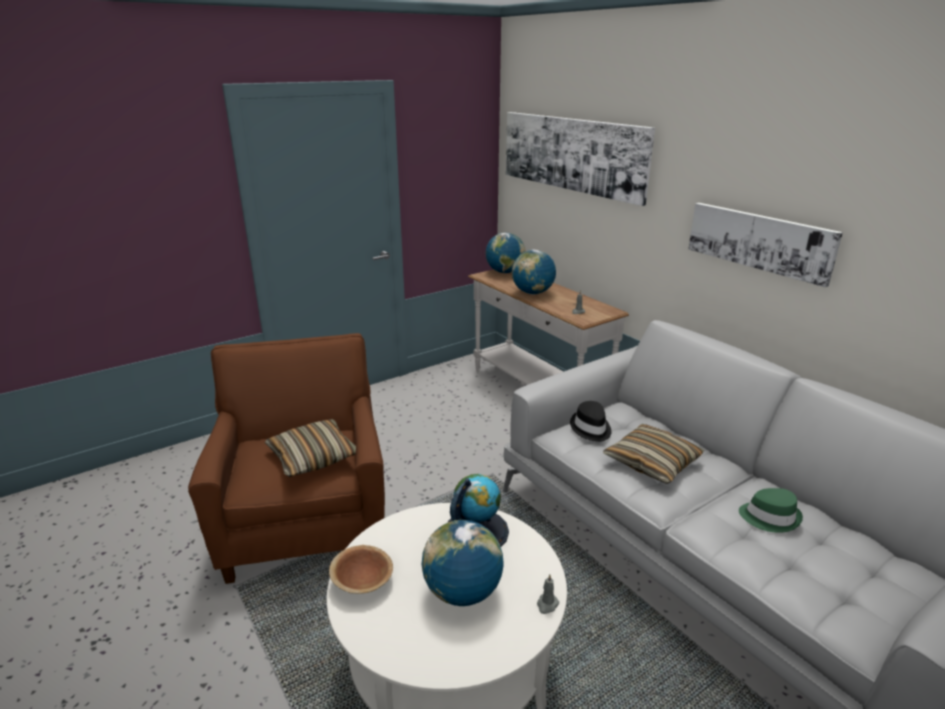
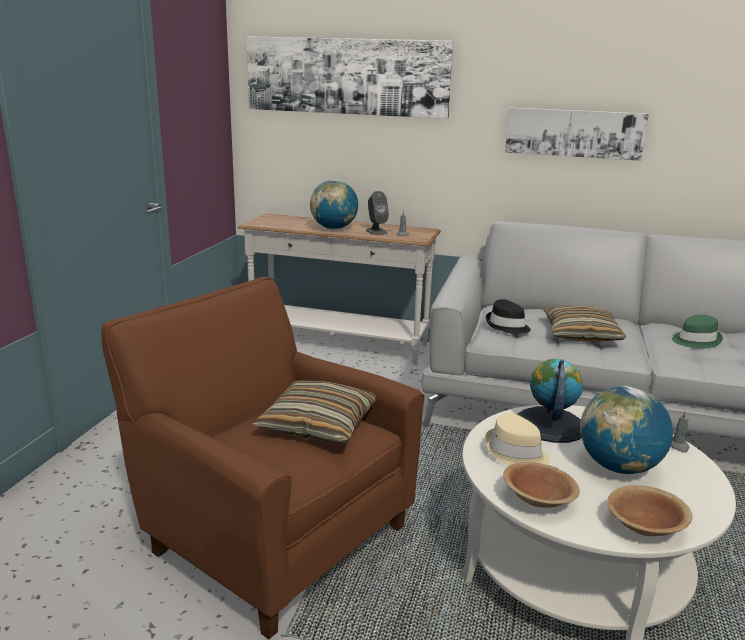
camera: 40 degrees left, 5 degrees down
globe [486,233,526,273] -> none
none -> grey speaker [366,191,389,235]
none -> beige hat [485,413,550,465]
none -> brown bowl [607,485,693,536]

